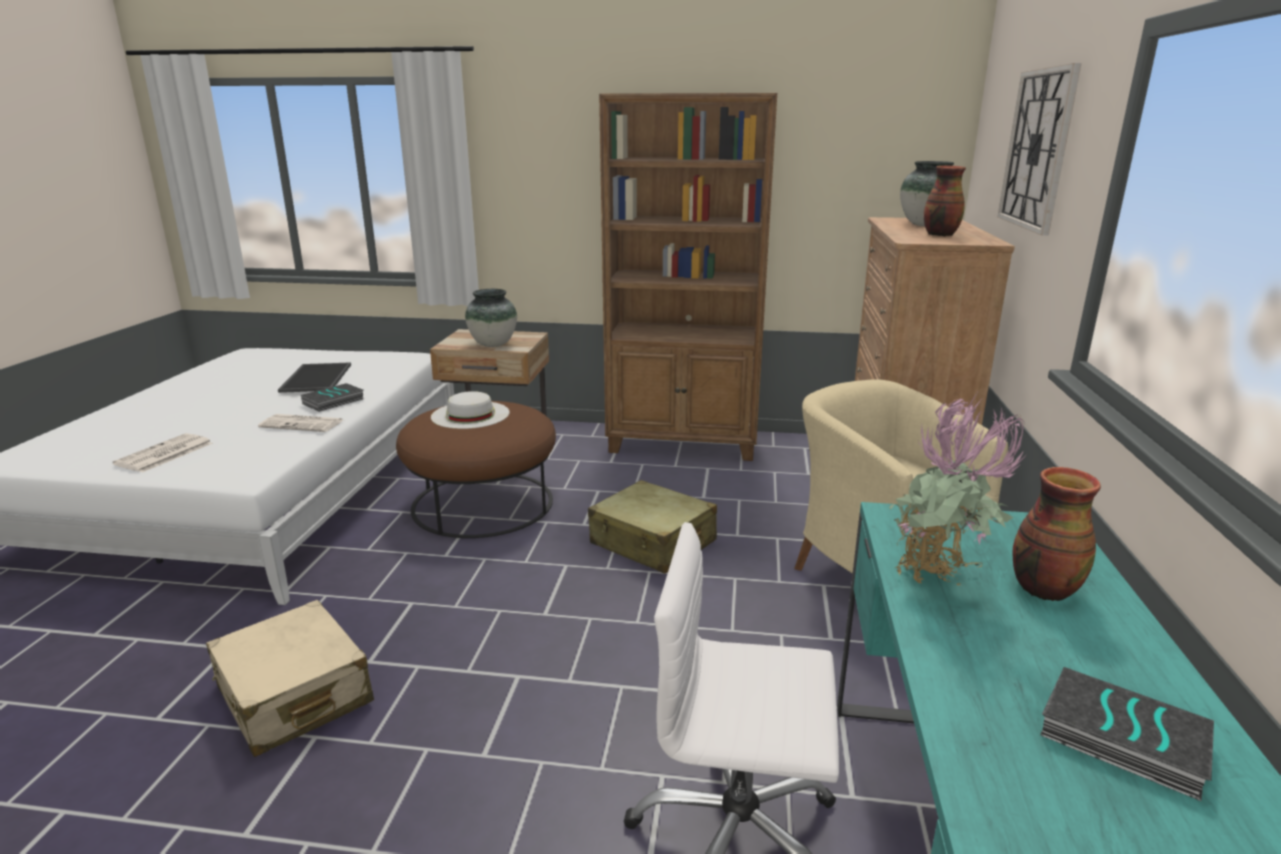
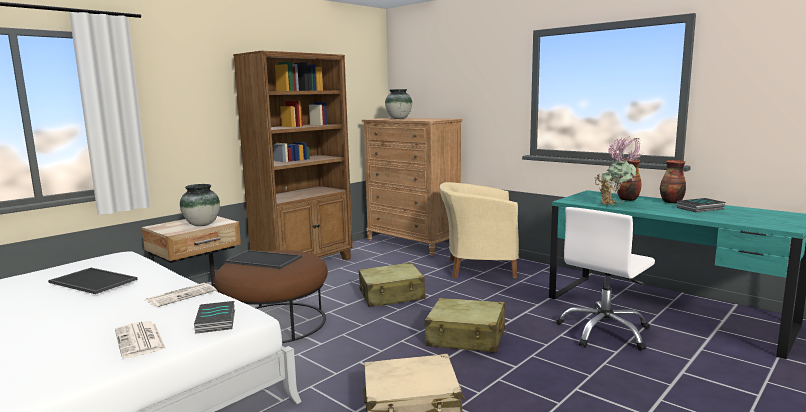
camera: 55 degrees left, 10 degrees down
book [301,383,364,412] -> book moved to [194,301,235,333]
white hat [431,391,510,429] -> tray [224,250,302,269]
vase [924,165,966,237] -> vase moved to [660,160,686,204]
wall clock [997,63,1082,236] -> none
none -> beige suitcase [424,298,506,353]

